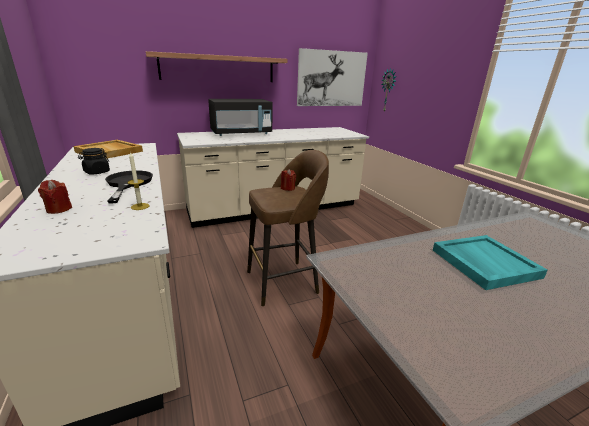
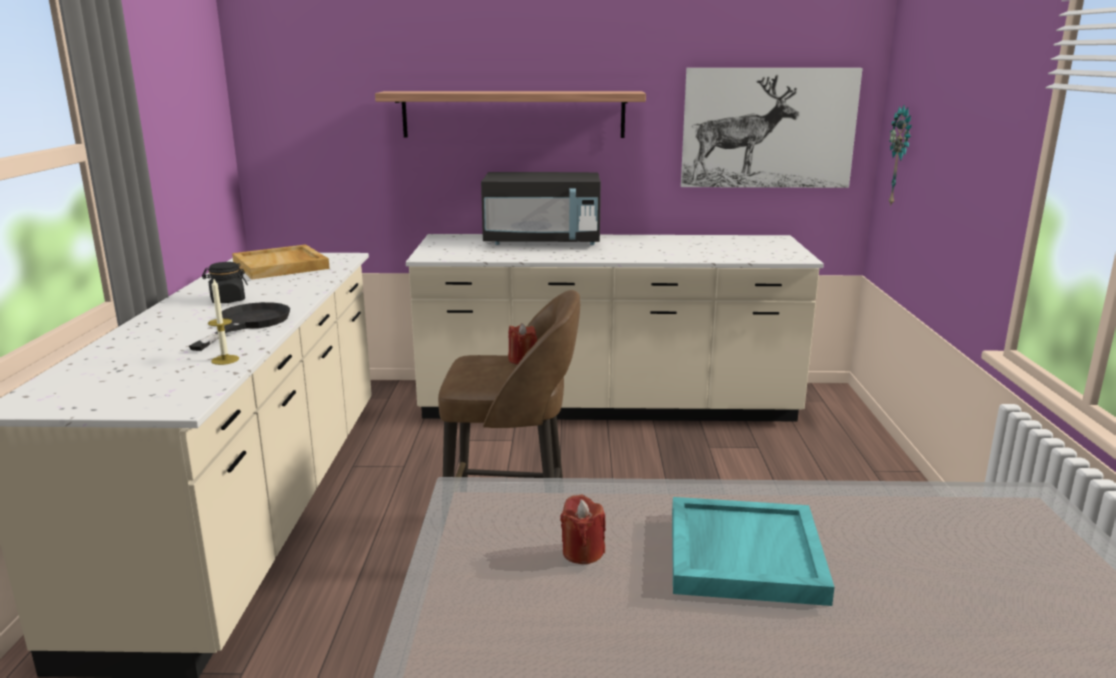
camera: 25 degrees right, 5 degrees down
red candle [38,180,72,214] -> red candle moved to [560,495,606,564]

